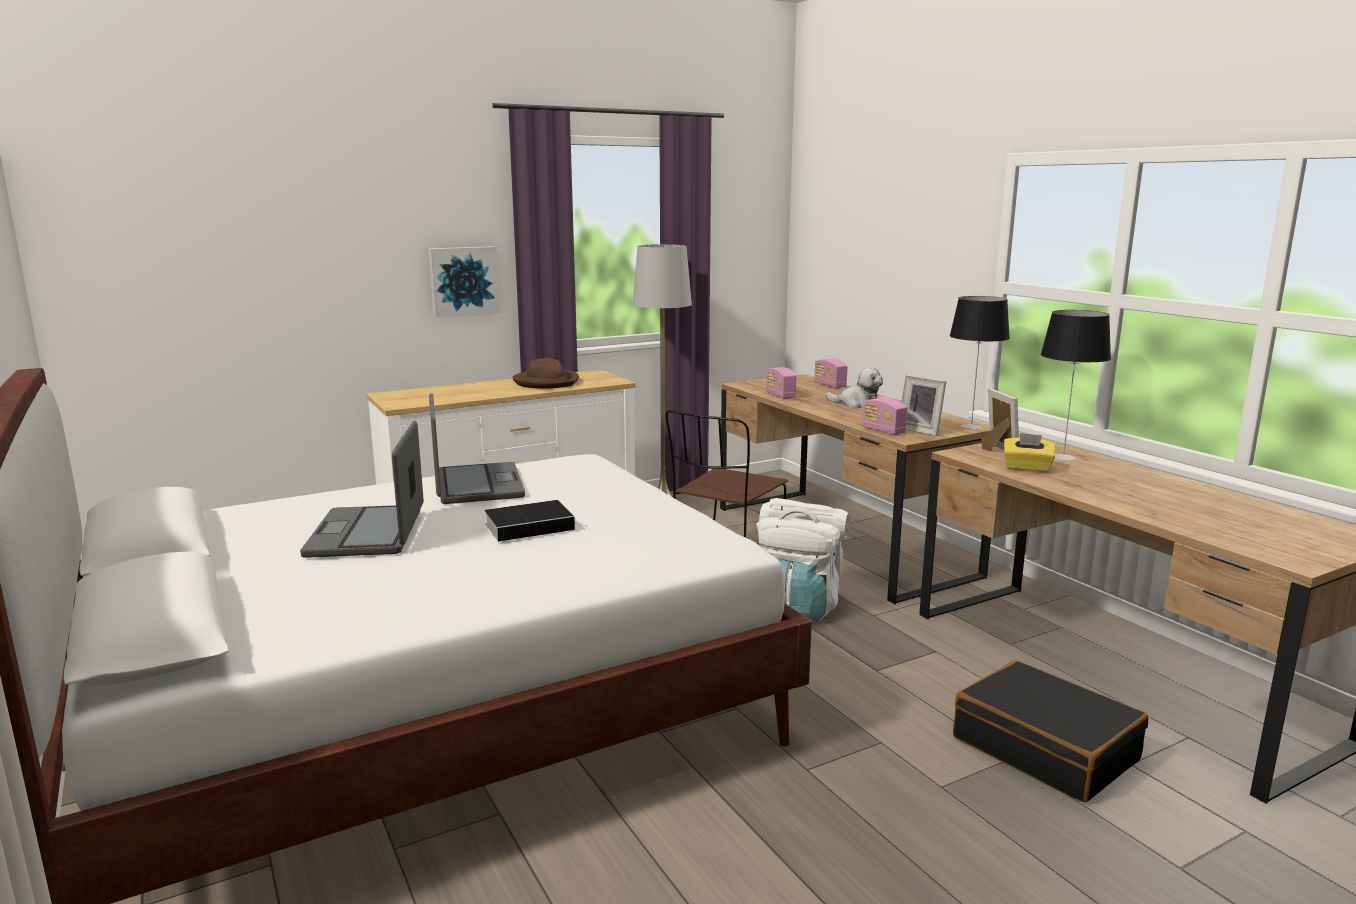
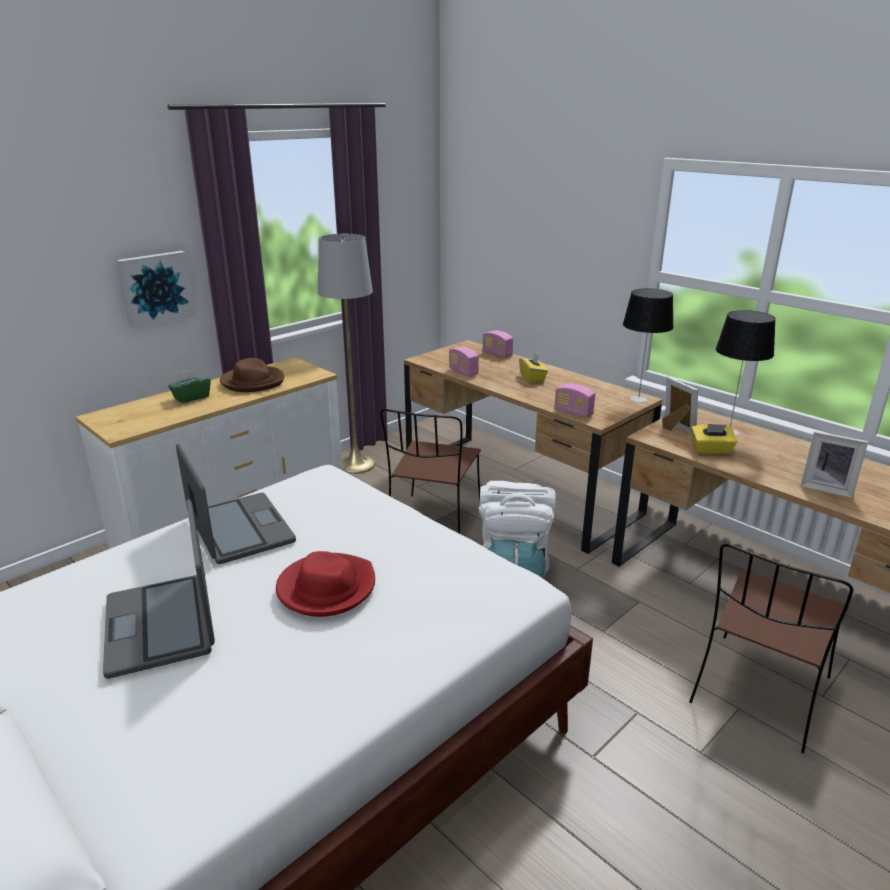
camera: 15 degrees left, 10 degrees up
book [484,500,588,542] -> red hat [276,551,375,617]
plush toy [826,367,883,408] -> yellow tissue box [519,353,548,383]
picture frame [901,375,946,436] -> picture frame moved to [800,431,868,498]
black suitcase [953,660,1148,802] -> brown chair [689,544,854,753]
none -> green tissue box [168,369,211,403]

